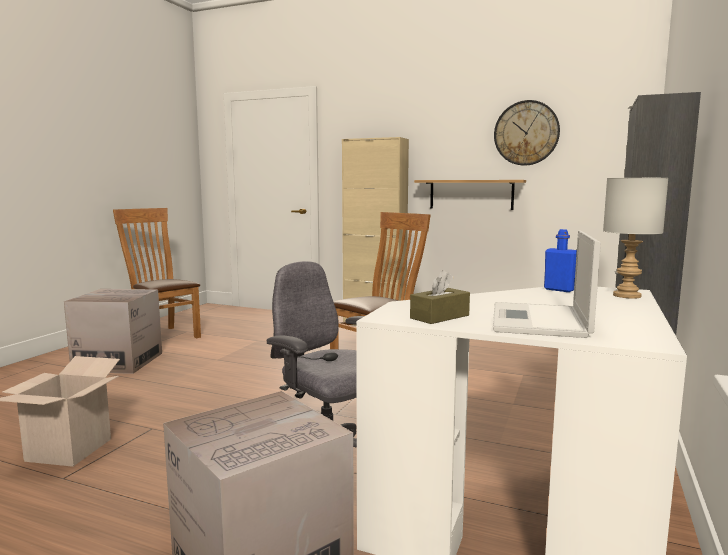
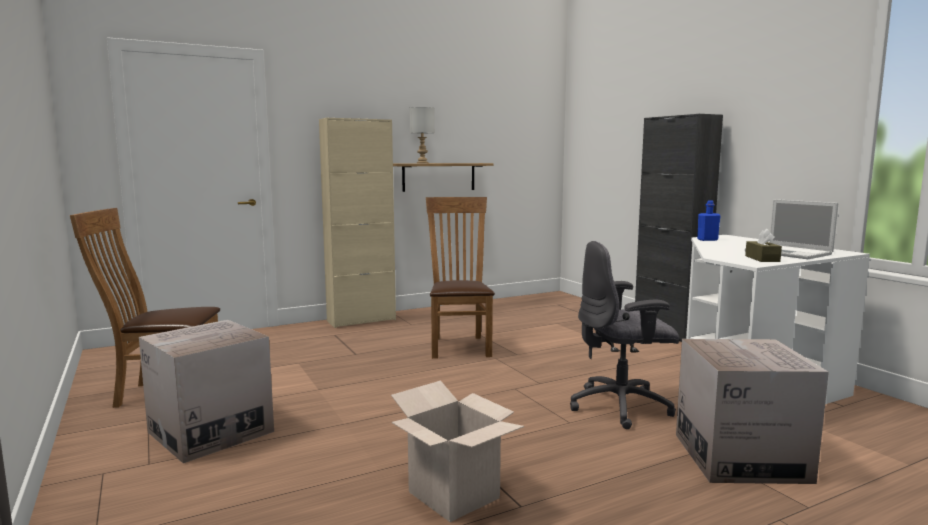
camera: 50 degrees left, 0 degrees up
wall clock [494,100,560,166] -> none
grey table lamp [603,178,668,299] -> grey table lamp moved to [410,107,435,163]

